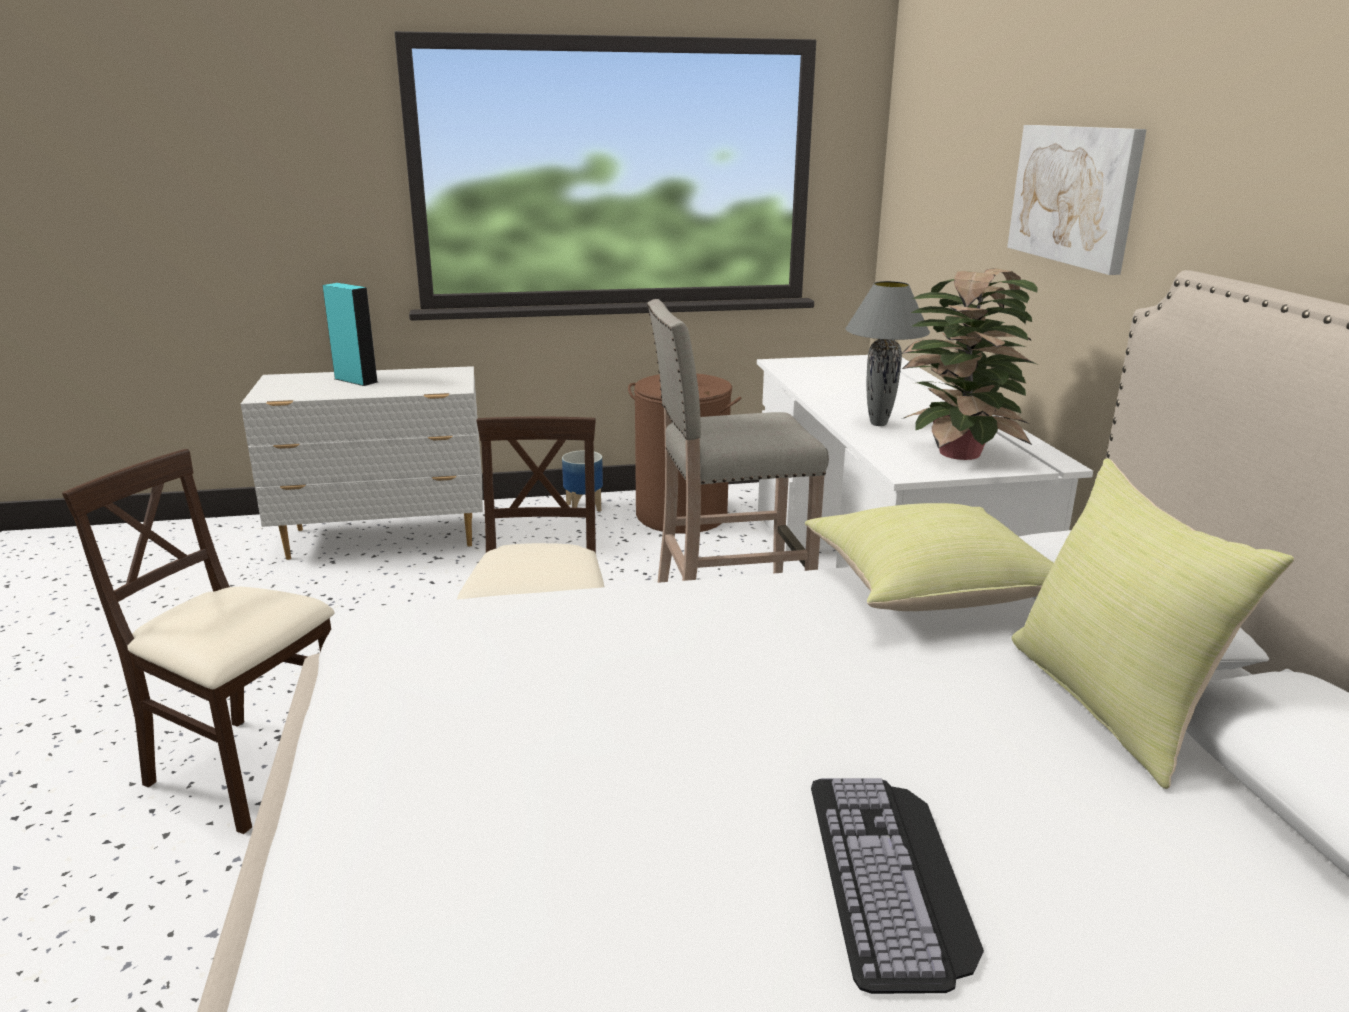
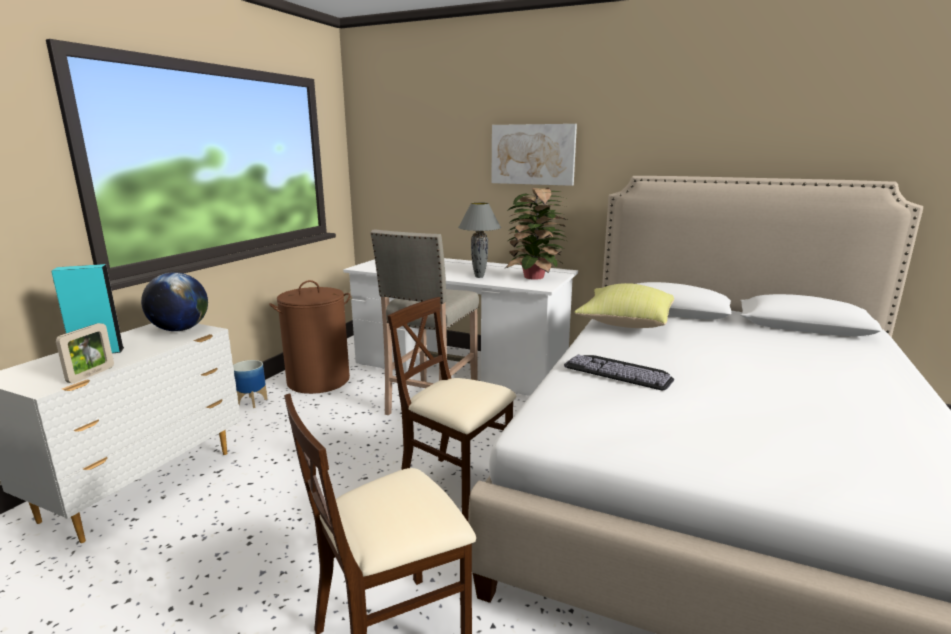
camera: 55 degrees left, 5 degrees down
keyboard [811,778,984,994] -> keyboard moved to [564,355,674,390]
yellow pillow [1012,458,1294,789] -> none
none -> picture frame [56,323,114,383]
none -> globe [141,272,208,331]

